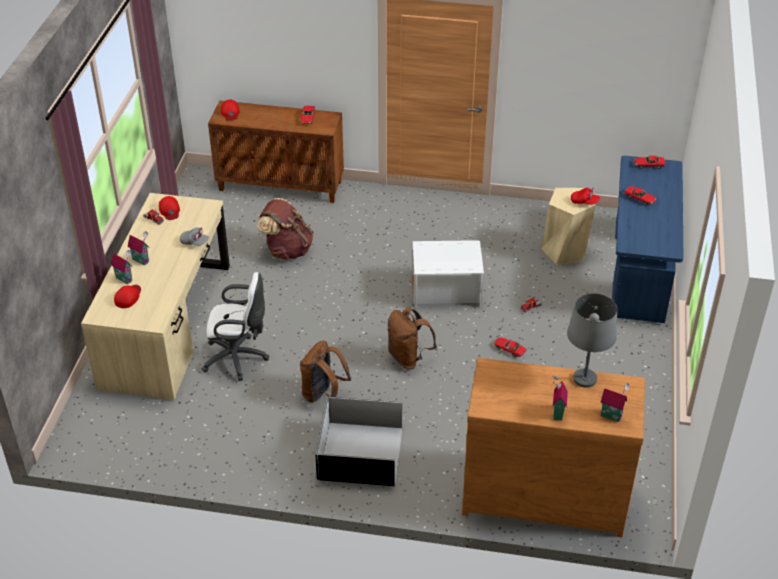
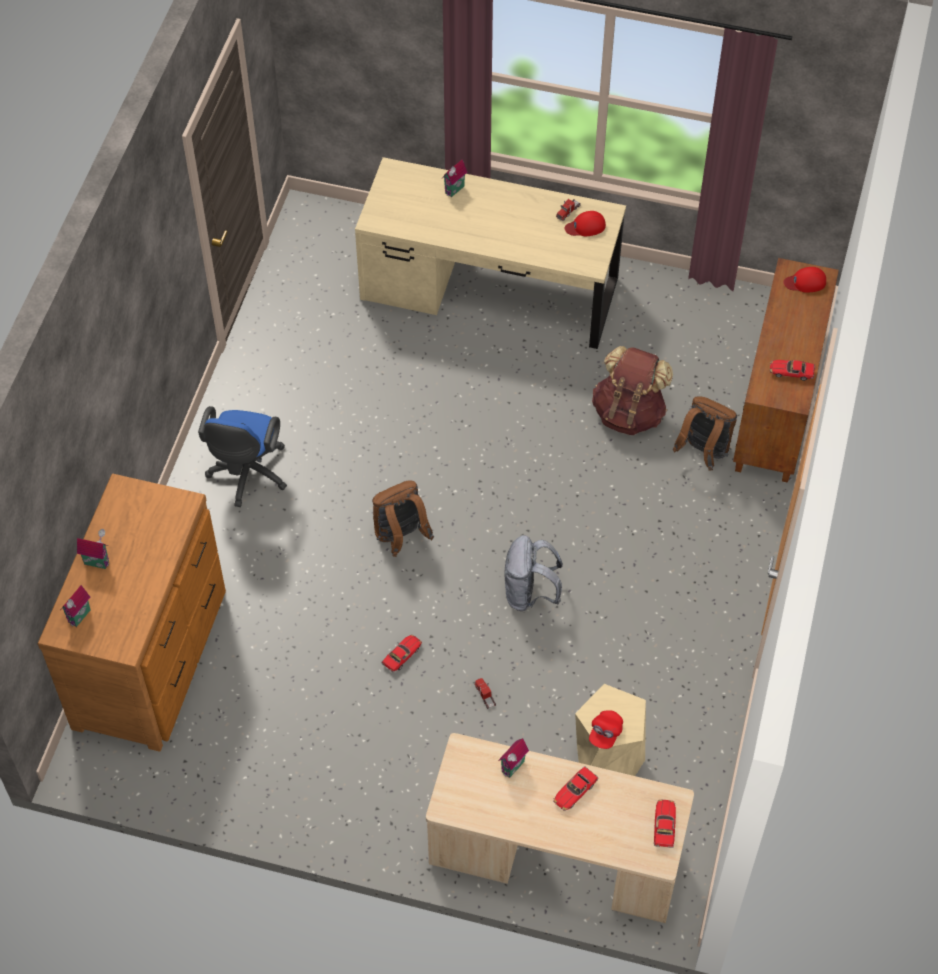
camera: 95 degrees right, 15 degrees up
red cap [114,285,141,308] -> none
toy house [128,231,149,265] -> toy house moved to [498,738,529,778]
grey cap [180,227,209,246] -> none
white office chair [202,272,269,381] -> none
brown backpack [300,340,351,402] -> brown backpack moved to [673,396,737,471]
black storage box [315,396,403,486] -> blue office chair [198,406,287,507]
white storage box [412,240,484,308] -> grey backpack [504,535,563,611]
grey table lamp [567,293,617,388] -> none
blue desk [612,156,683,323] -> beige desk [426,733,694,923]

